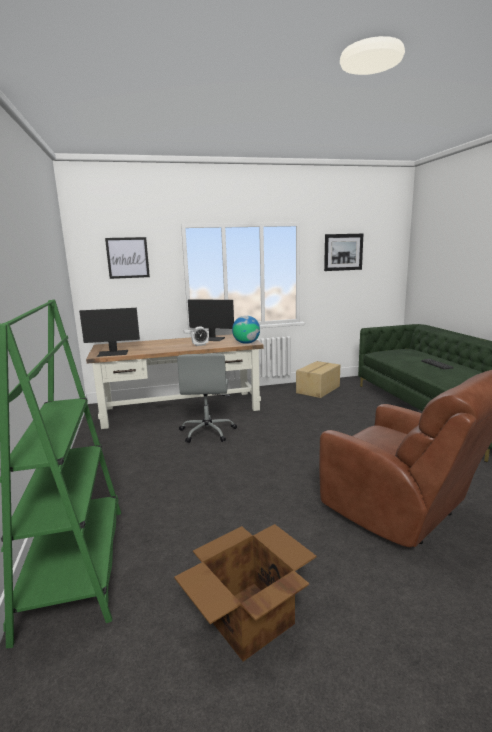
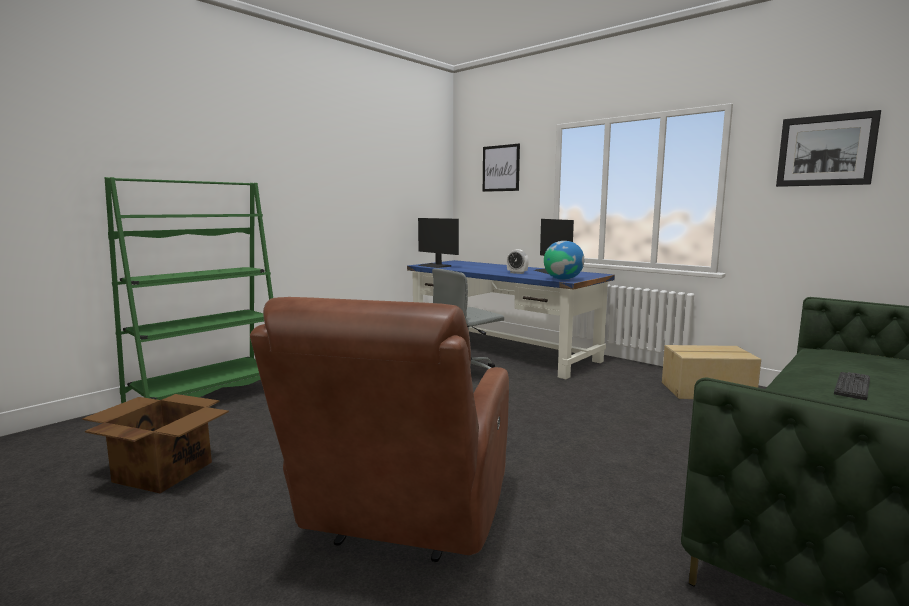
camera: 55 degrees right, 5 degrees down
brown desk [86,334,264,429] -> blue desk [407,260,615,379]

